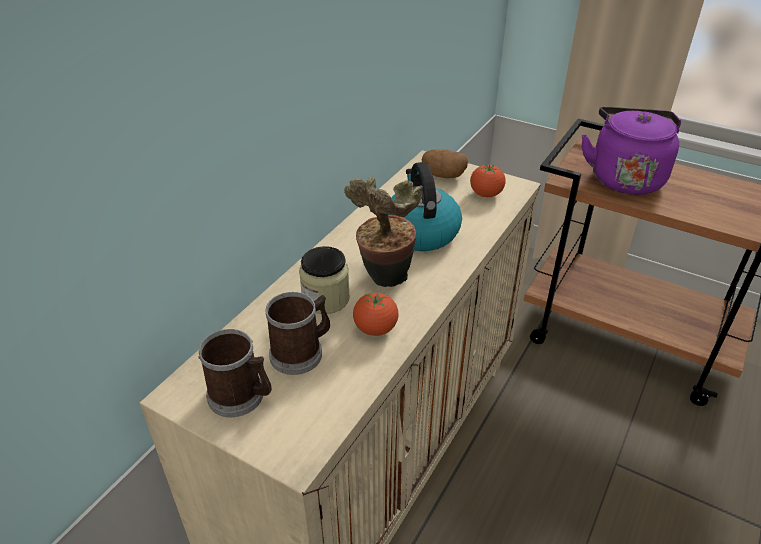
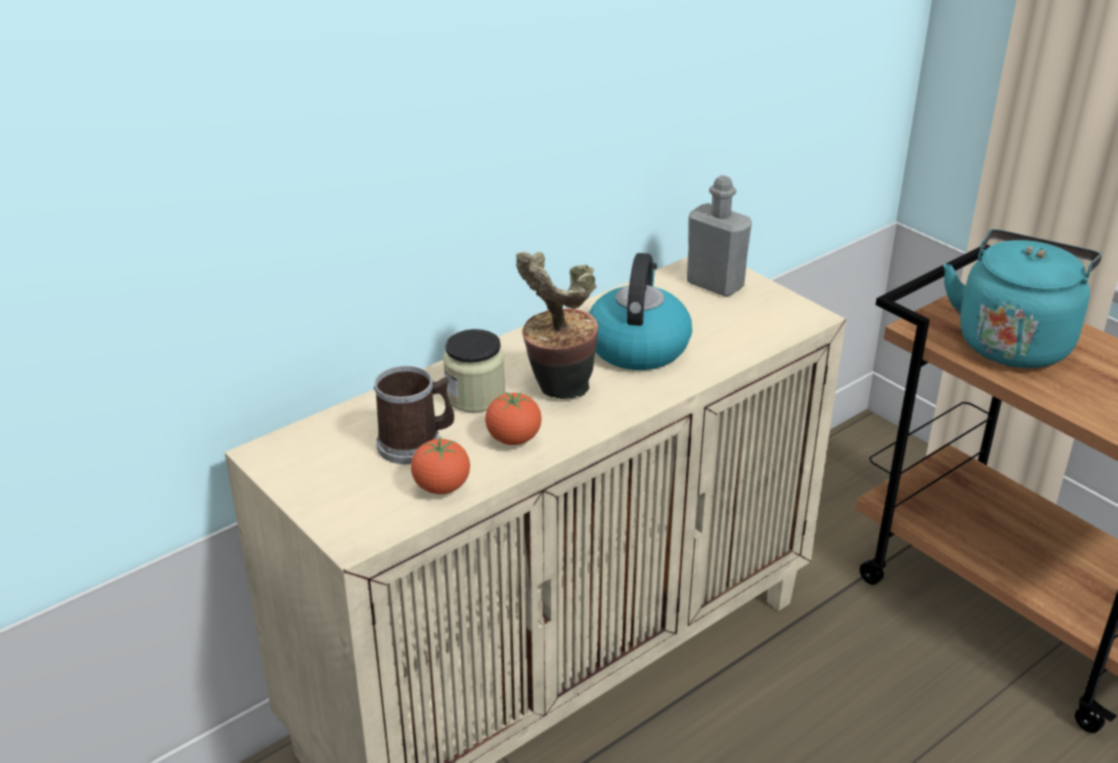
camera: 20 degrees right, 5 degrees down
mug [198,329,272,417] -> none
potato [422,149,468,178] -> grey bottle [687,175,752,297]
tomato [470,163,506,197] -> tomato moved to [411,436,470,494]
purple kettle [582,107,681,195] -> turquoise kettle [943,229,1102,368]

